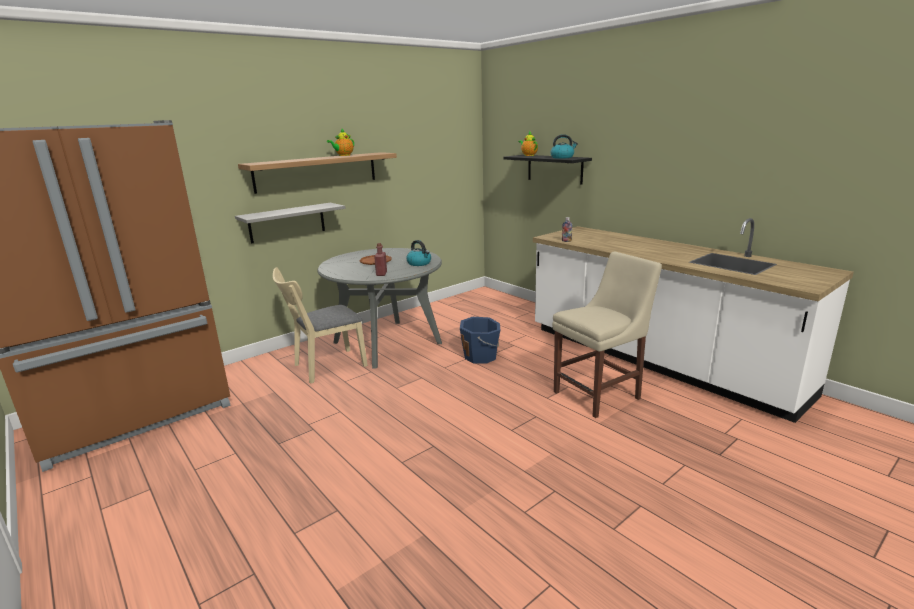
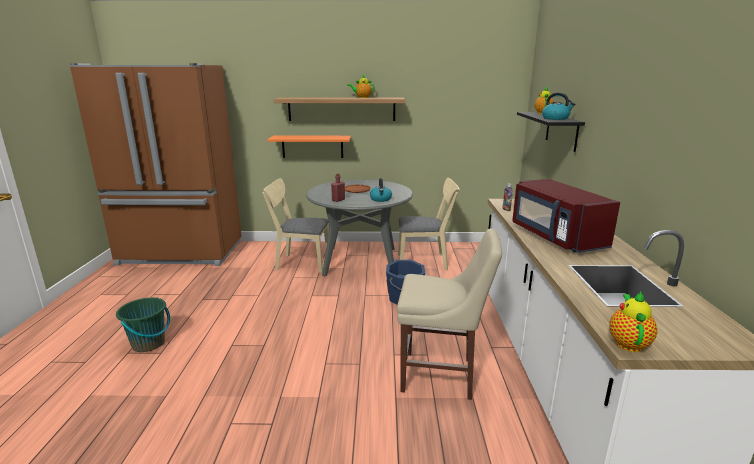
camera: 40 degrees right, 0 degrees up
grey shelf [235,203,346,243] -> orange shelf [267,136,351,158]
none -> green bucket [116,297,170,352]
none -> beige chair [398,178,460,270]
none -> red microwave [512,179,620,253]
none -> teapot [609,292,657,352]

